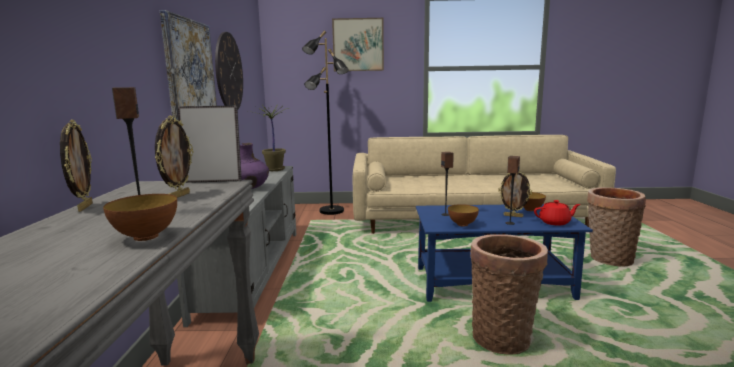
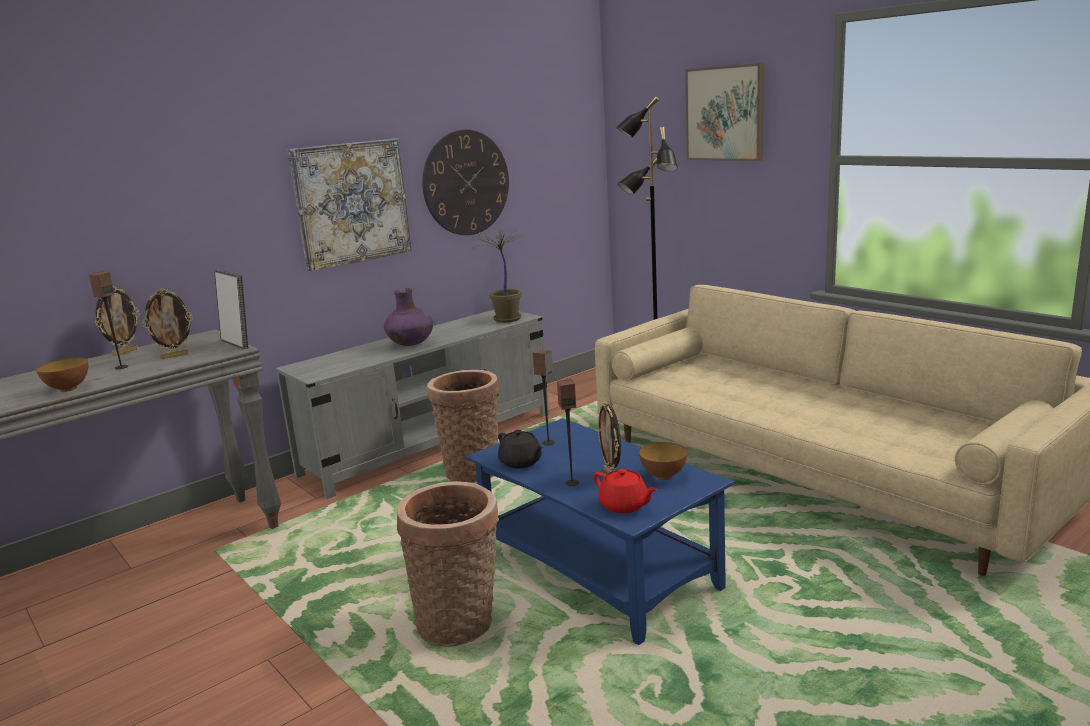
camera: 50 degrees right, 5 degrees up
bowl [448,204,479,227] -> black teapot [498,430,543,469]
basket [587,187,646,266] -> basket moved to [427,370,499,483]

